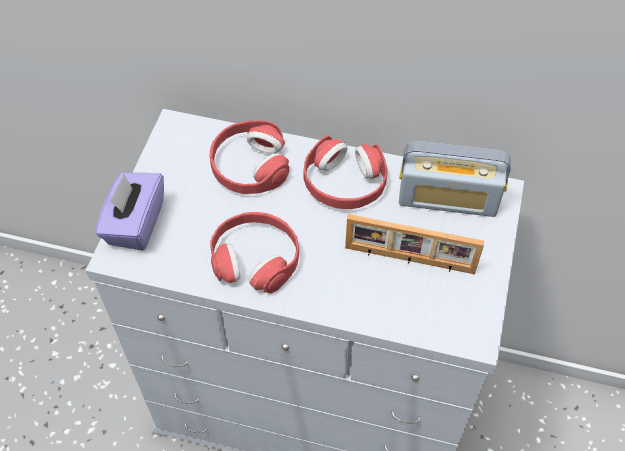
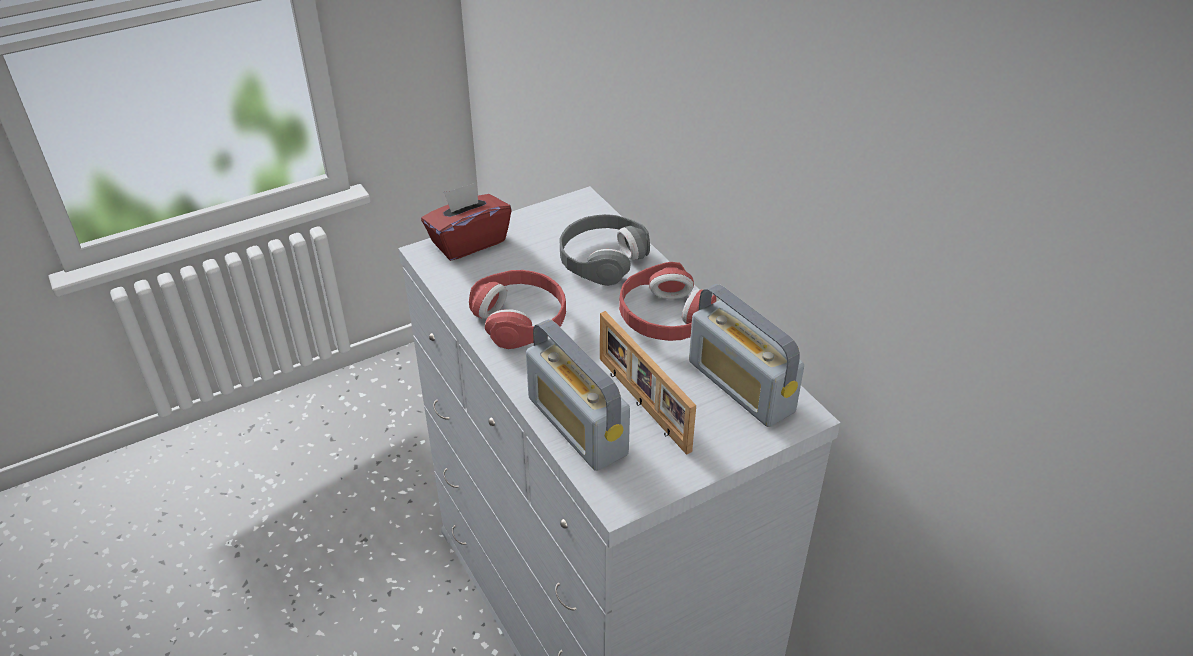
camera: 45 degrees right, 15 degrees down
purple tissue box [95,173,164,251] -> red tissue box [421,182,512,261]
red headphones [210,120,289,194] -> grey headphones [560,214,650,286]
none -> radio [526,319,630,471]

